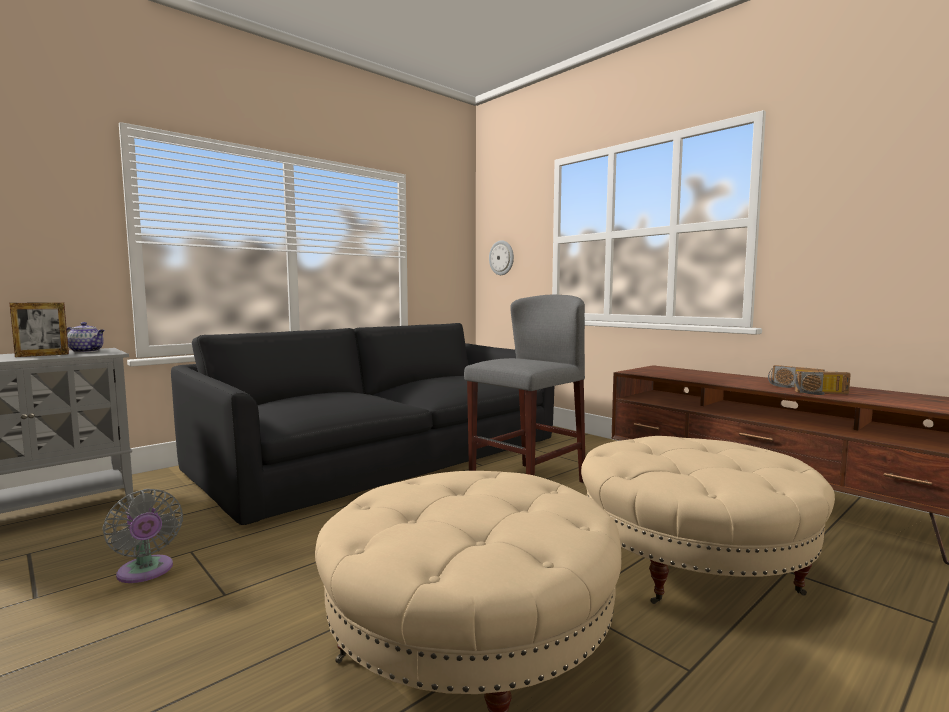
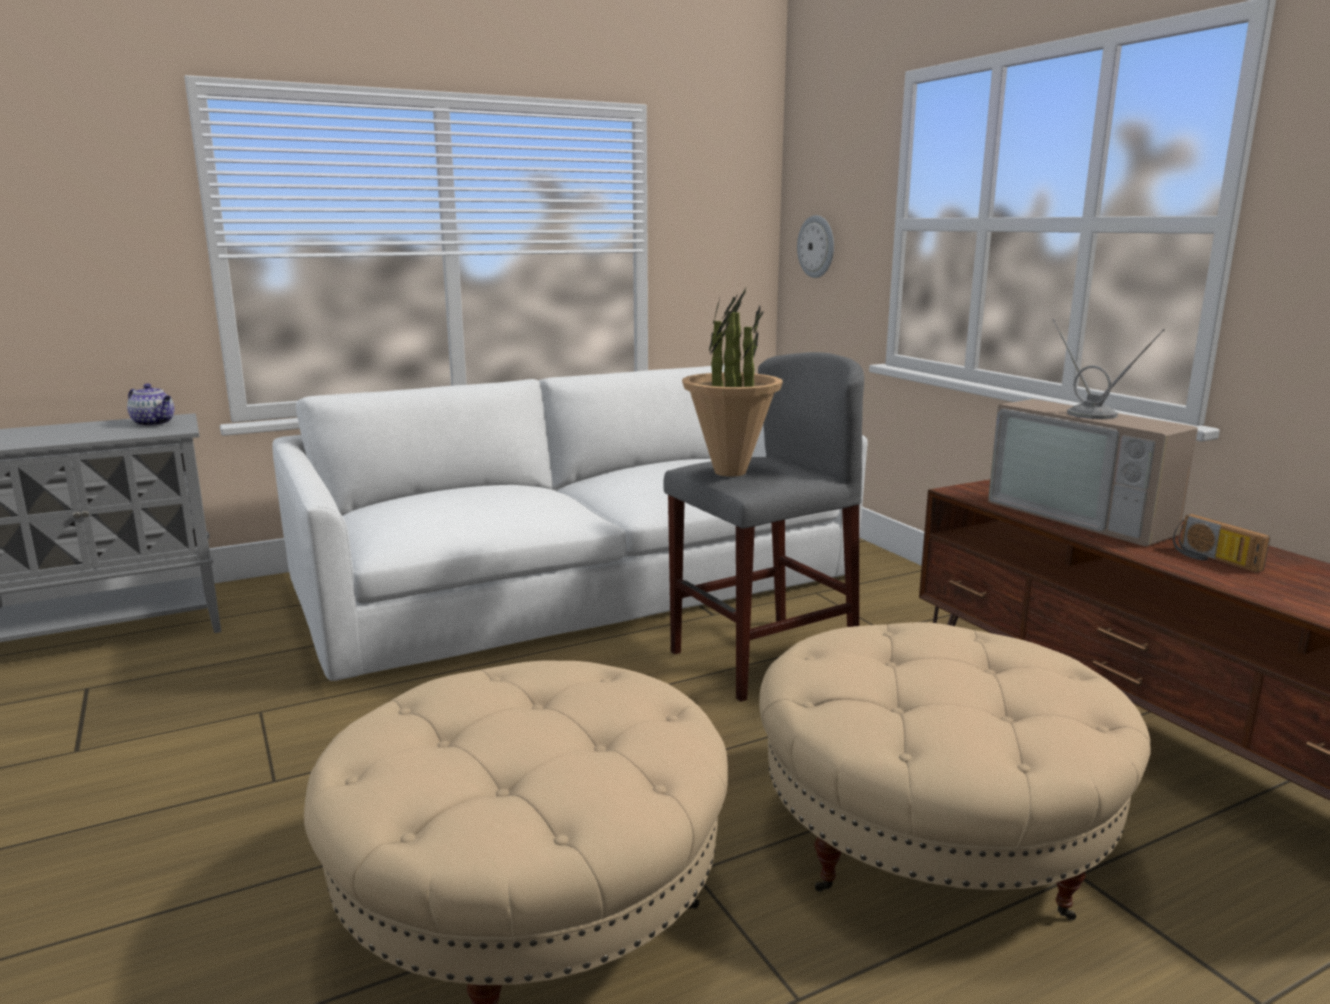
camera: 15 degrees right, 10 degrees up
picture frame [9,302,69,357] -> none
grey fan [102,489,183,583] -> none
black sofa [171,323,554,525] -> white sofa [272,364,868,681]
radio [794,371,851,395] -> none
none -> potted plant [682,286,783,477]
none -> television [988,319,1198,546]

